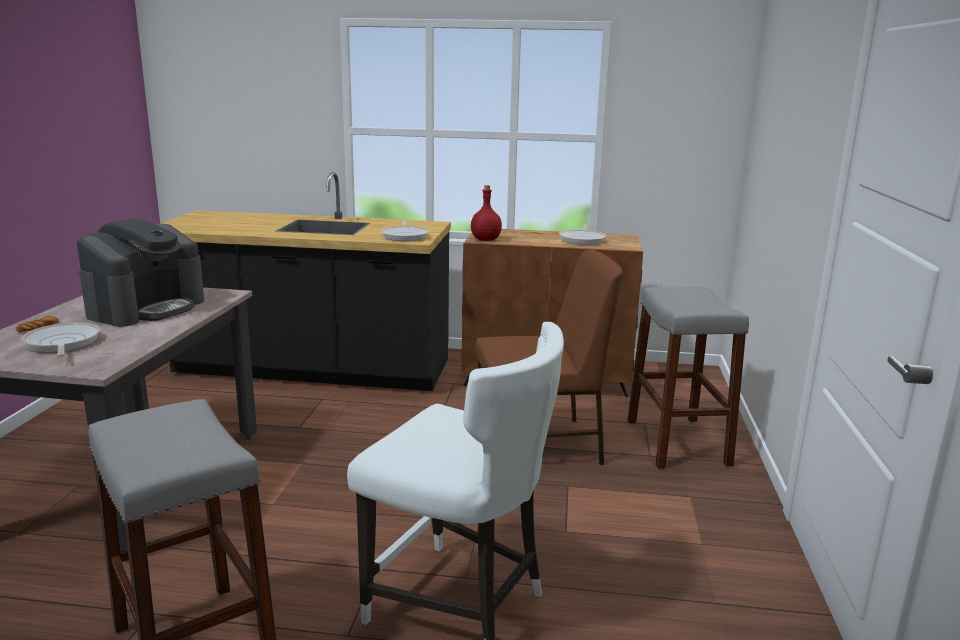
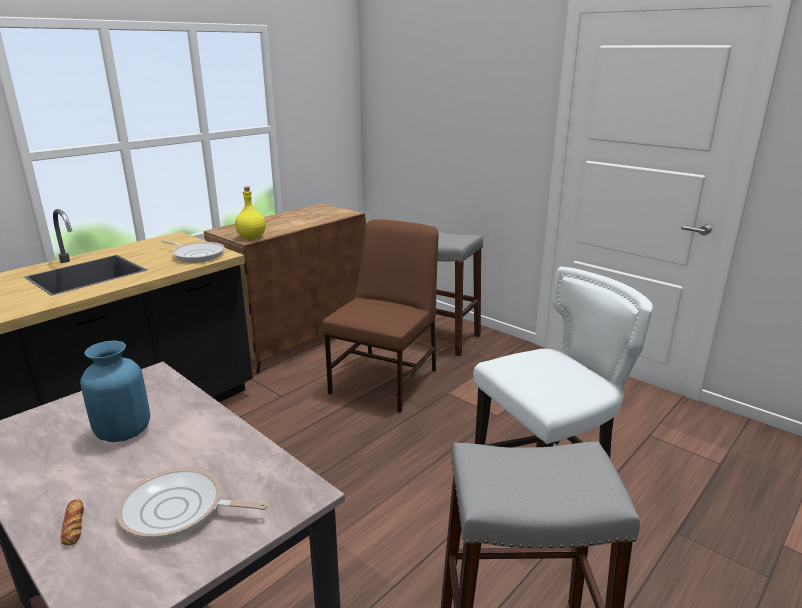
camera: 55 degrees left, 5 degrees up
coffee machine [77,219,204,327] -> blue vase [80,340,150,442]
red bottle [471,185,502,241] -> yellow bottle [235,187,266,239]
frying pan [559,224,606,245] -> none

